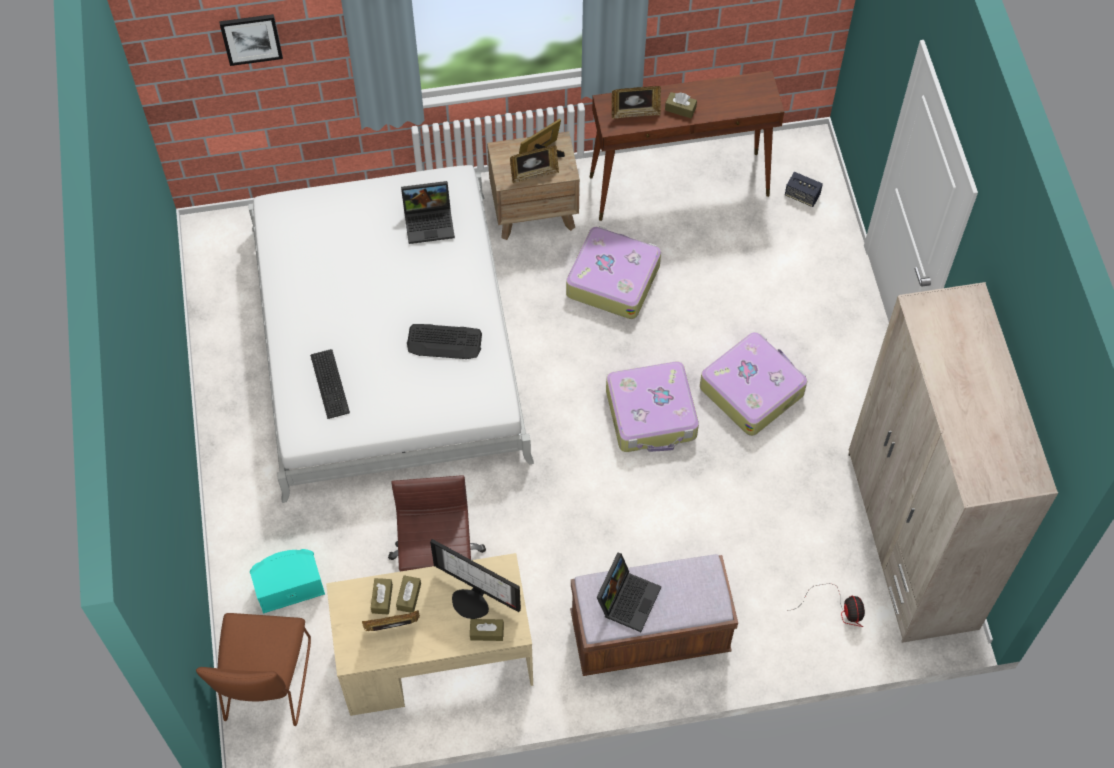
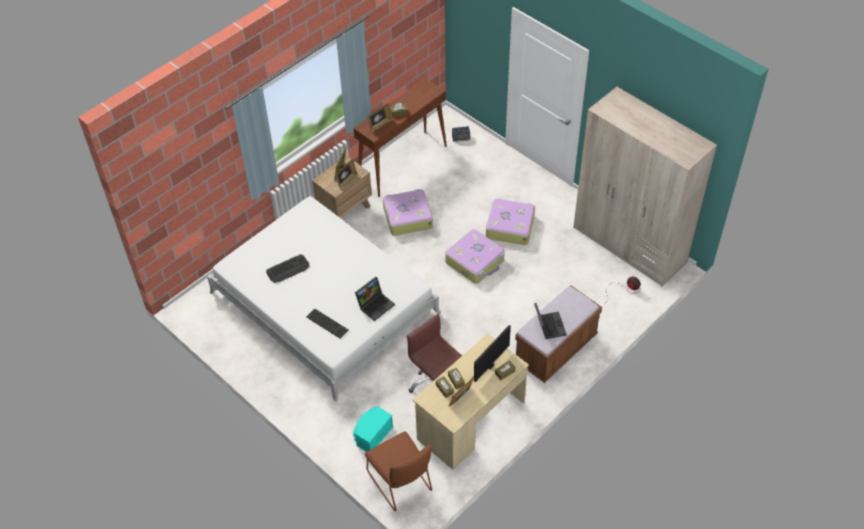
camera: 35 degrees left, 10 degrees down
picture [219,14,283,66] -> none
laptop [401,181,455,244] -> laptop moved to [355,277,395,321]
keyboard [407,324,482,359] -> keyboard moved to [266,254,310,283]
monitor [430,539,521,619] -> monitor turned 135 degrees clockwise [474,325,511,382]

